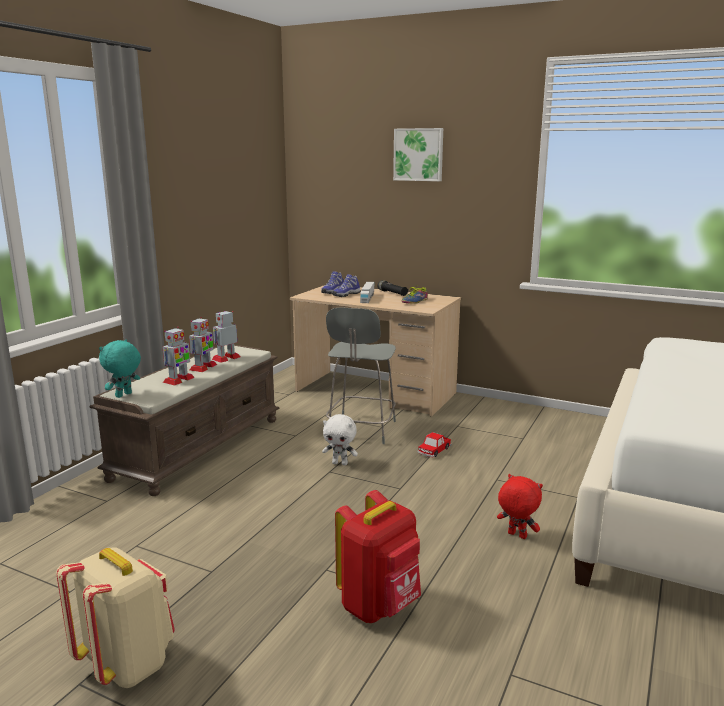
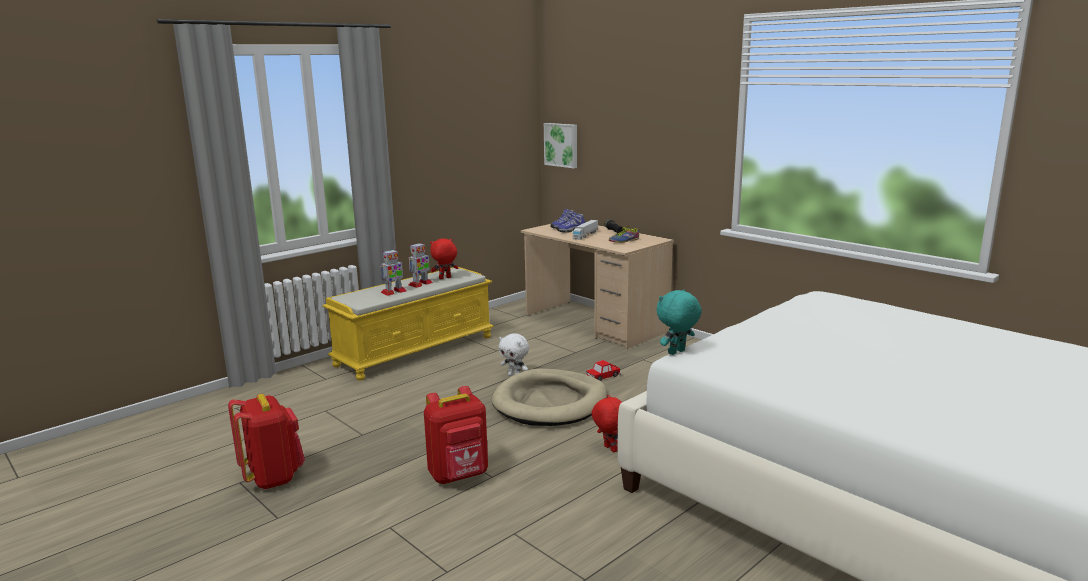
camera: 20 degrees right, 0 degrees up
beige backpack [56,547,175,688] -> red backpack [228,394,305,489]
brown bench [89,345,279,496] -> yellow bench [322,267,494,381]
turquoise plush toy [99,340,141,398] -> turquoise plush toy moved to [656,289,702,355]
toy robot [212,311,241,363] -> red plush toy [430,238,458,279]
grey chair [326,307,396,444] -> none
picture [393,128,443,181] -> picture moved to [544,123,577,168]
none -> beige dog bed [491,369,607,426]

